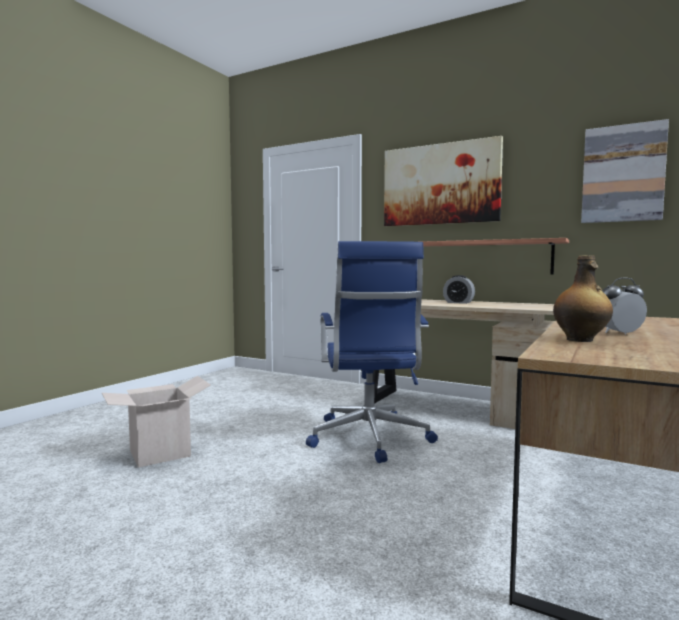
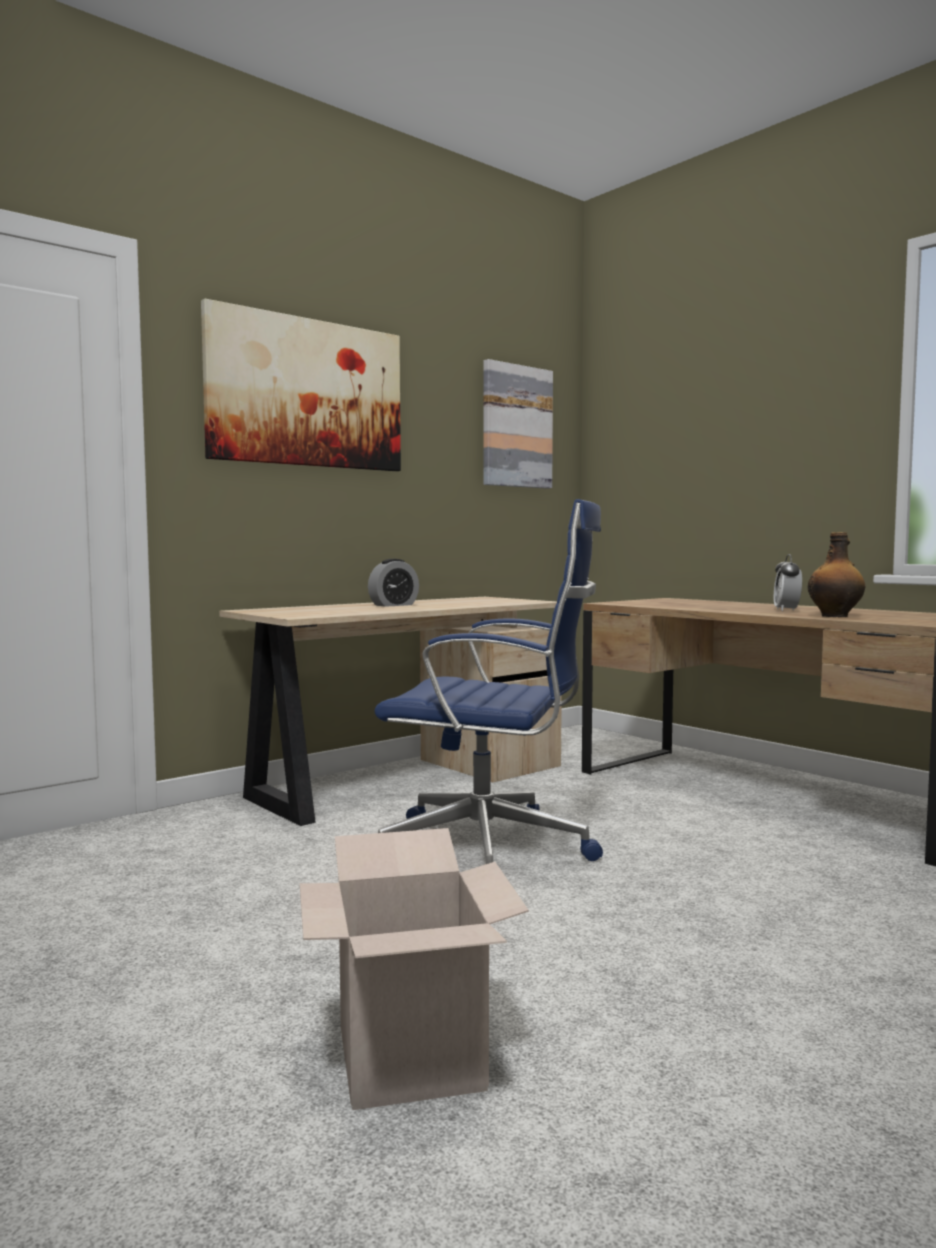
camera: 70 degrees left, 0 degrees up
shelf [423,238,569,274] -> none

